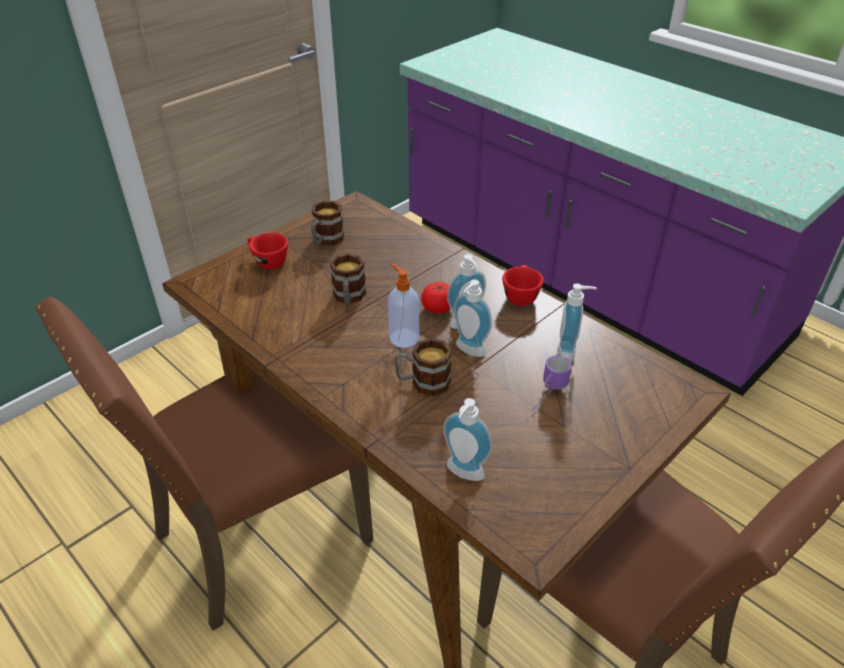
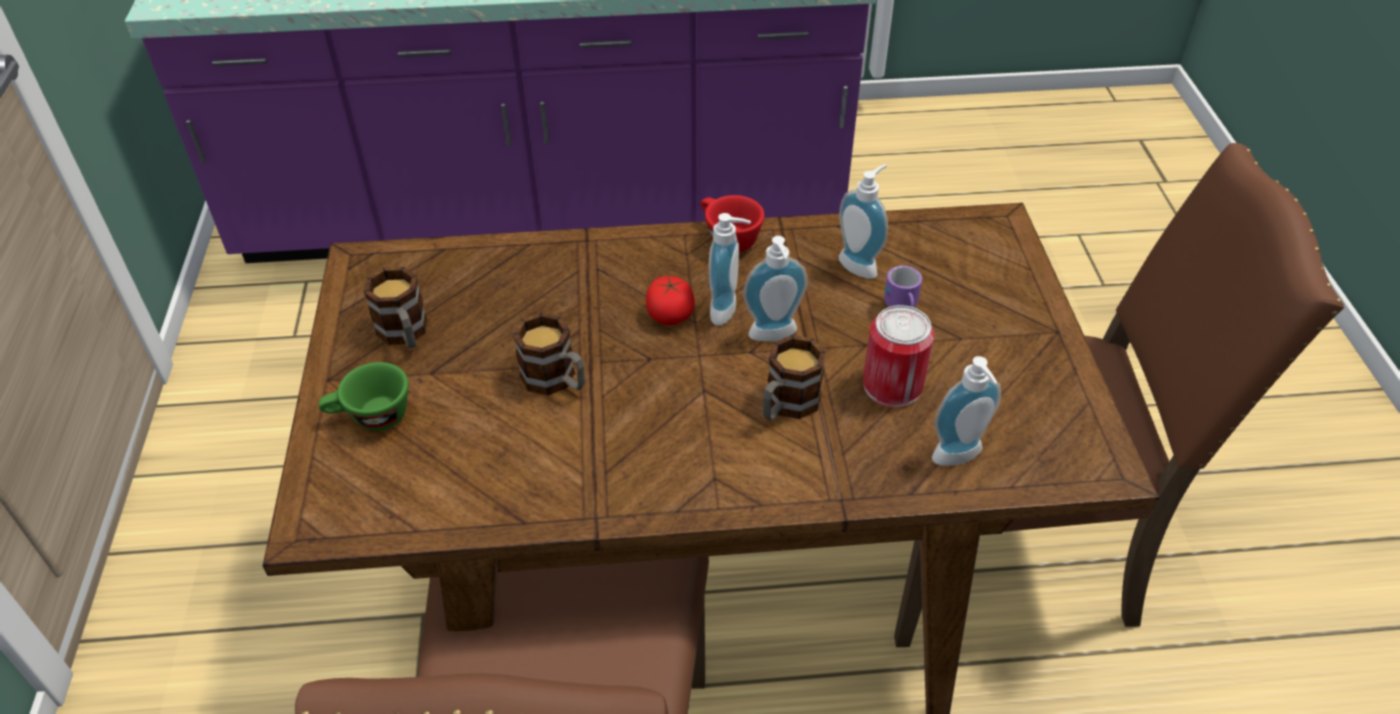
camera: 50 degrees left, 5 degrees up
red cup [247,233,288,269] -> green cup [318,362,409,431]
soap dispenser [388,264,419,348] -> none
none -> can [863,305,934,407]

